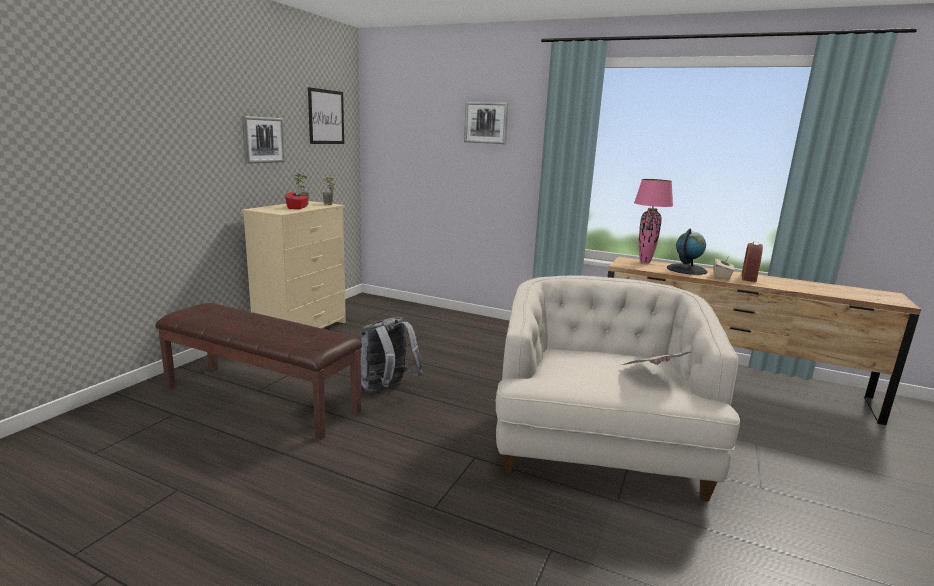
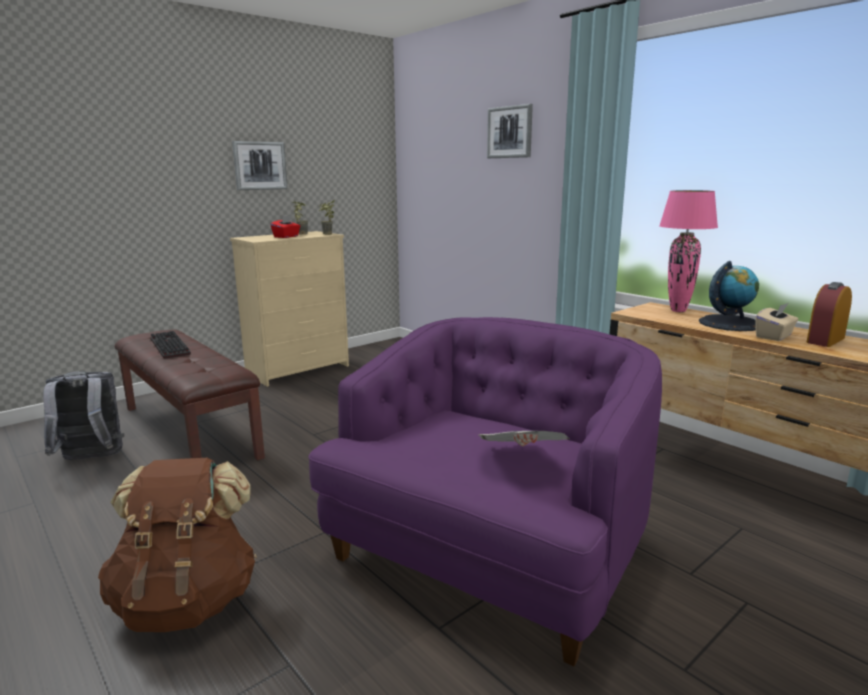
camera: 25 degrees right, 0 degrees up
picture [308,87,344,144] -> none
grey backpack [361,317,423,393] -> grey backpack moved to [43,371,124,460]
white armchair [496,275,740,501] -> purple armchair [308,317,662,666]
none -> brown backpack [98,458,257,632]
none -> keyboard [150,331,191,359]

